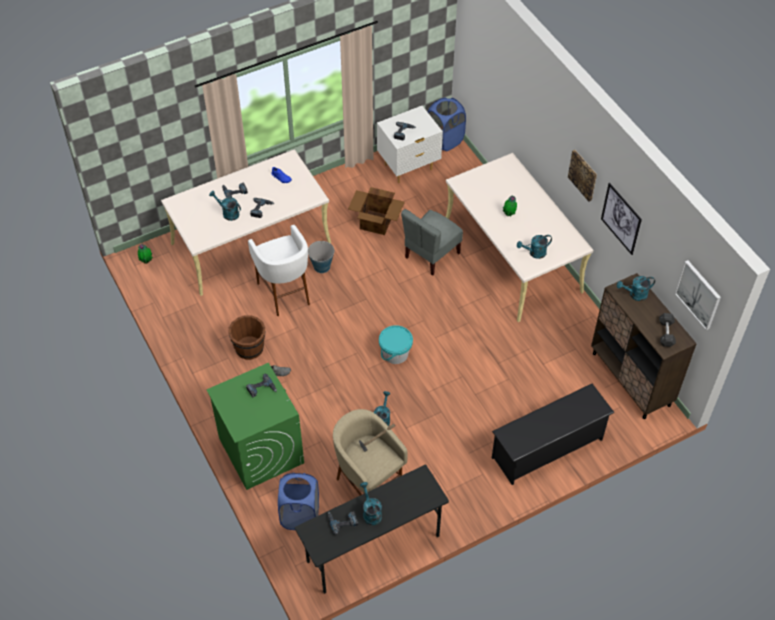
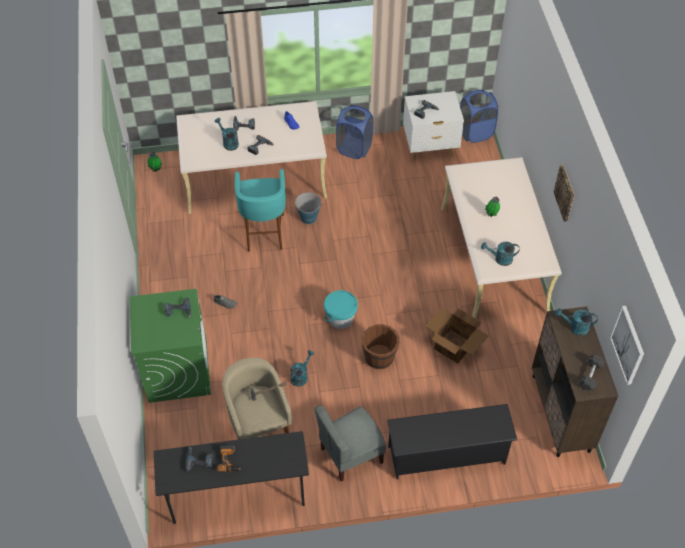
camera: 20 degrees right, 0 degrees up
brown bucket [228,315,265,360] -> brown bucket moved to [362,324,400,369]
white stool [248,225,310,316] -> turquoise stool [234,169,286,252]
blue laundry basket [278,473,319,530] -> blue laundry basket moved to [336,105,373,159]
cardboard box [348,187,405,235] -> cardboard box moved to [425,307,488,364]
turquoise watering can [360,482,382,525] -> power drill [217,445,241,472]
grey chair [401,209,463,276] -> grey chair moved to [315,405,386,481]
picture [601,183,642,255] -> none

